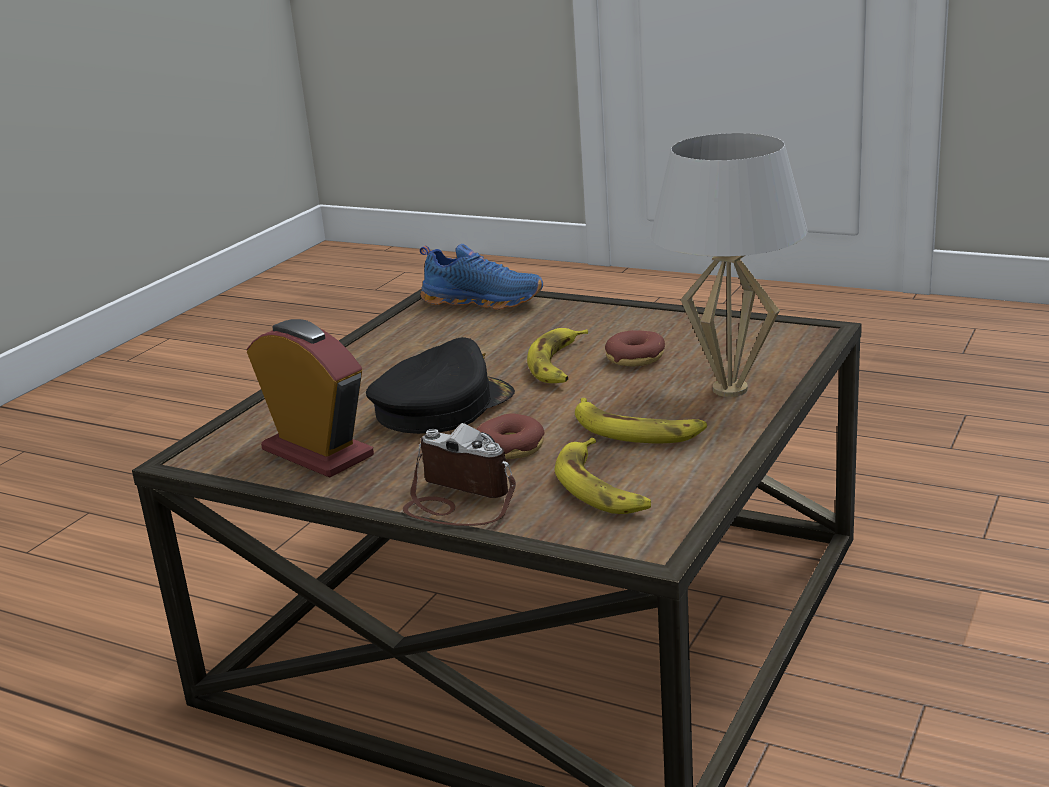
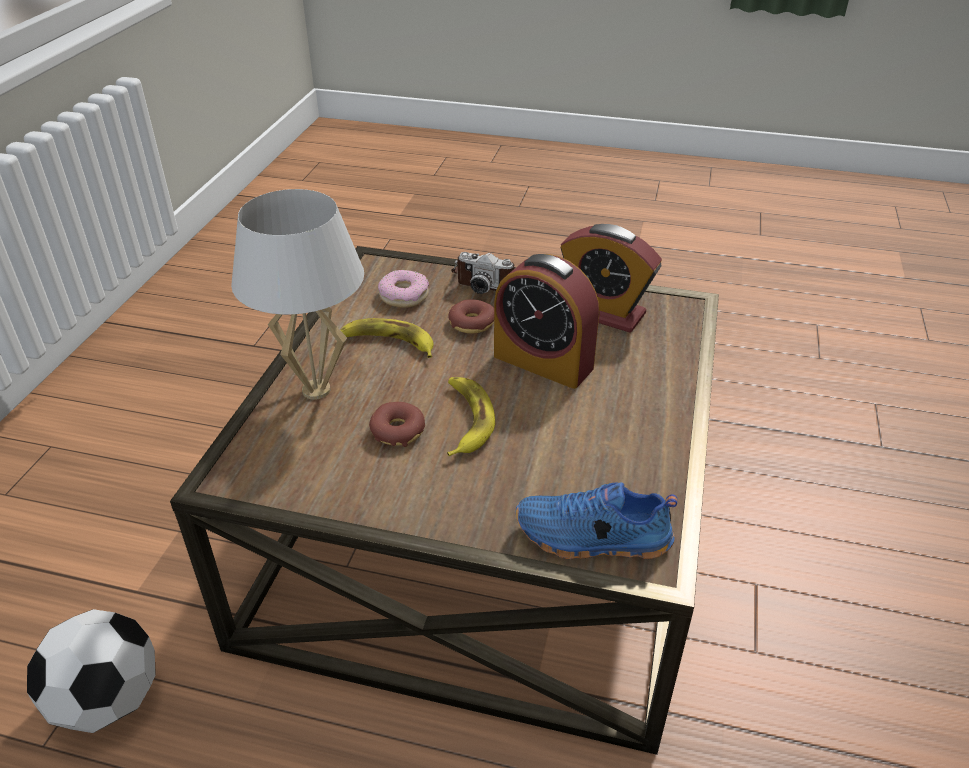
camera: 165 degrees right, 15 degrees up
black cap [366,337,515,434] -> alarm clock [494,254,599,389]
banana [555,438,651,514] -> donut [378,270,429,308]
none -> football [27,609,156,733]

